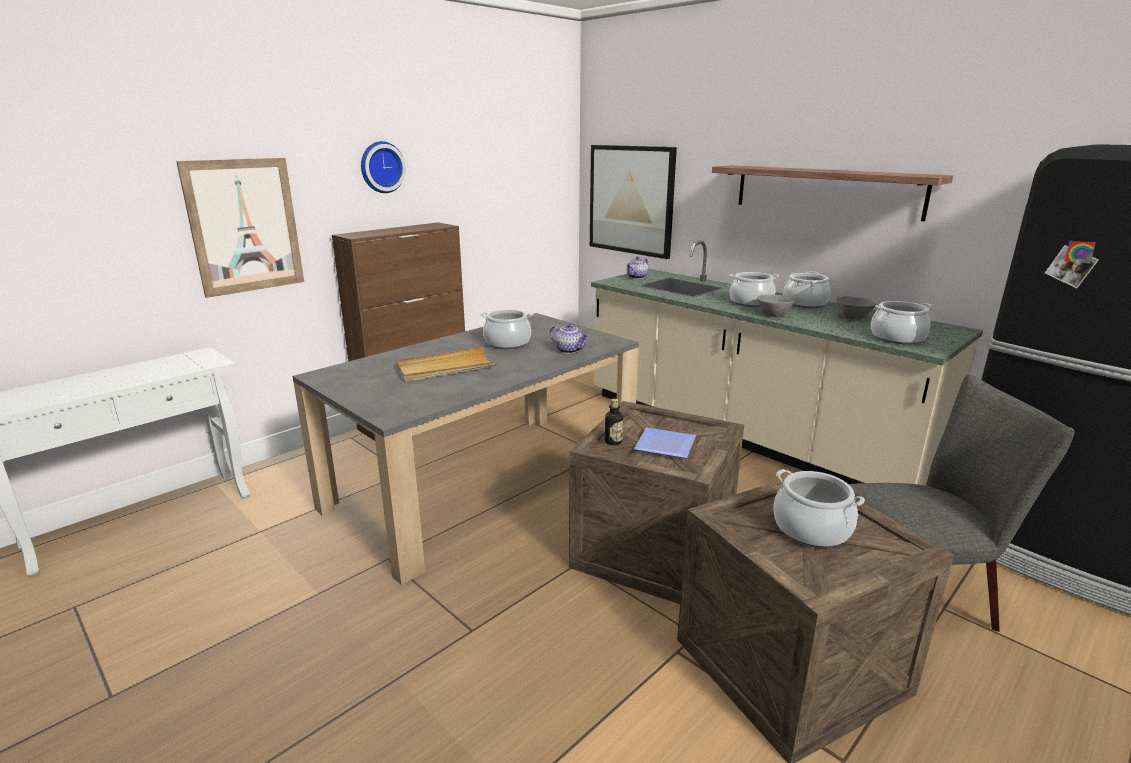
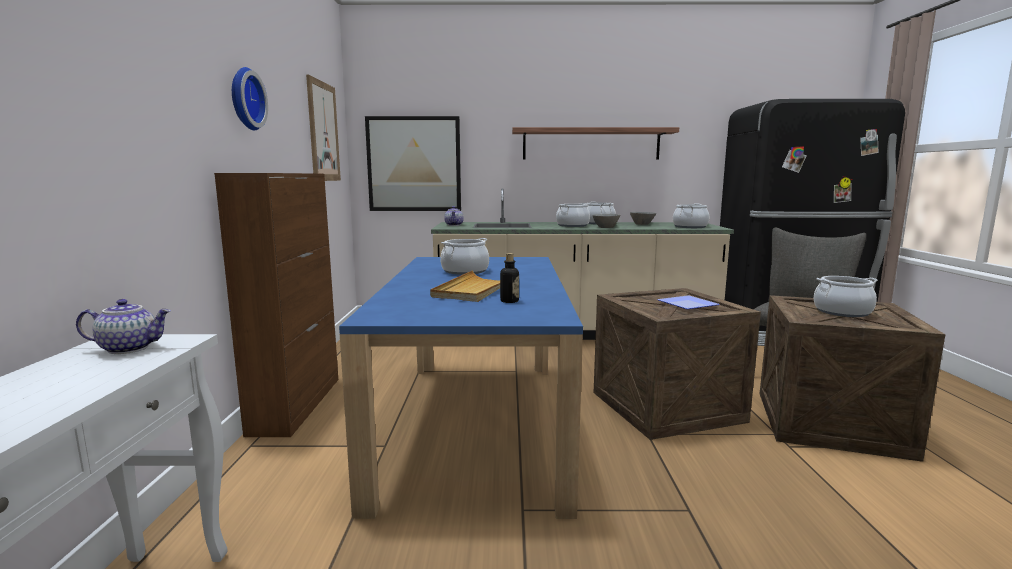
camera: 45 degrees left, 10 degrees down
picture [176,158,304,298] -> picture moved to [306,75,341,181]
grey dining table [292,313,639,585] -> blue dining table [339,257,583,519]
teapot [550,324,589,354] -> teapot moved to [76,299,171,354]
bottle [605,398,623,445] -> bottle moved to [500,253,519,303]

